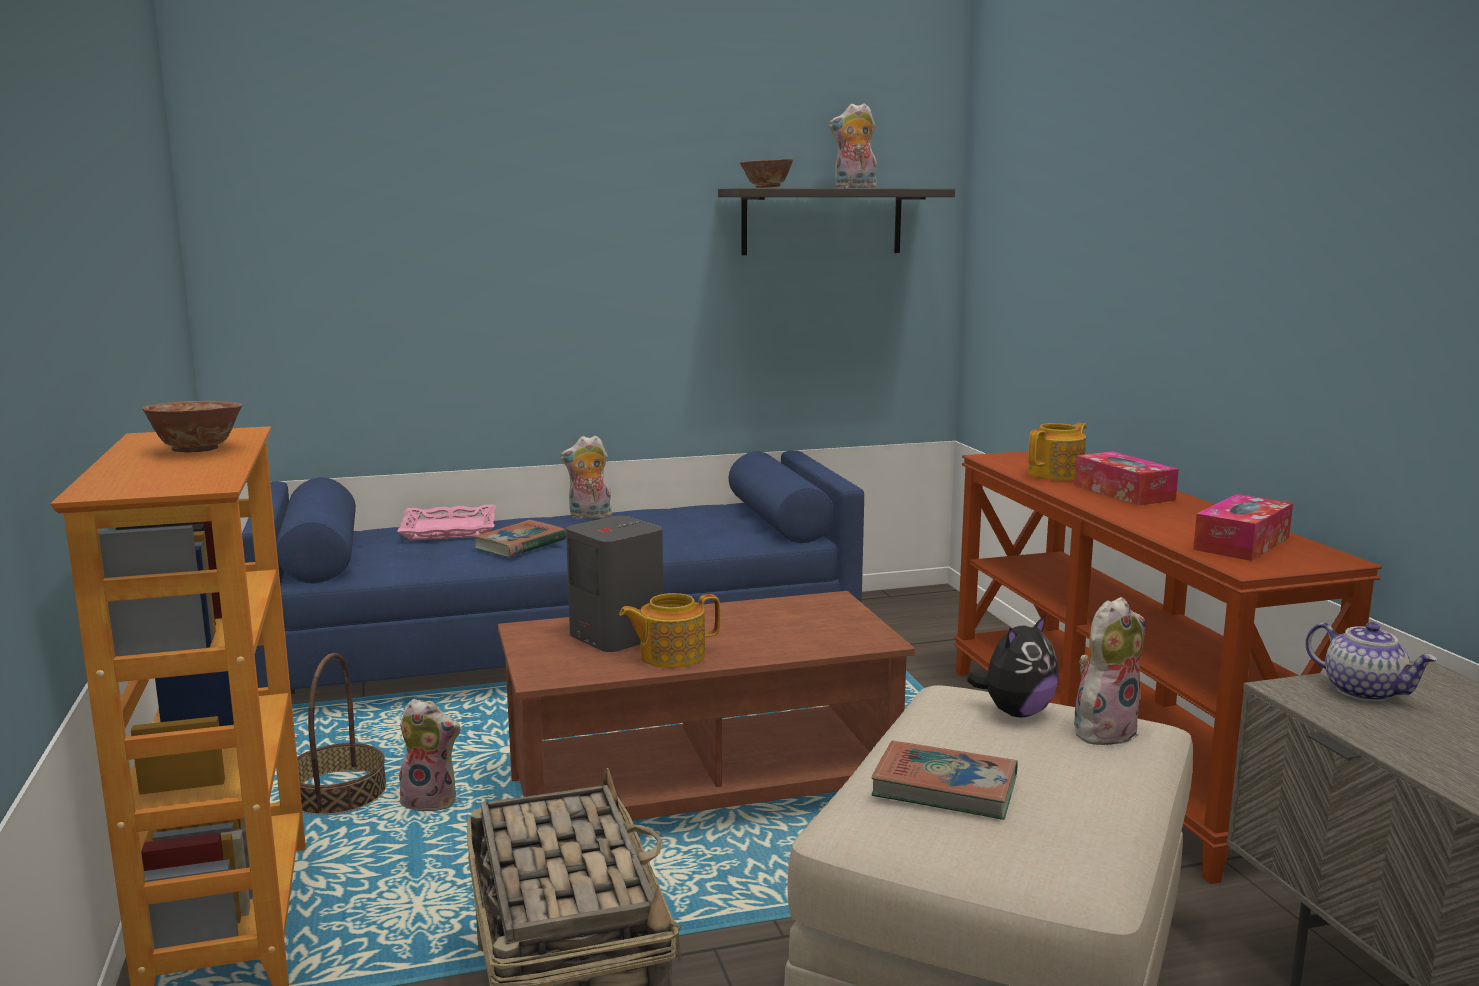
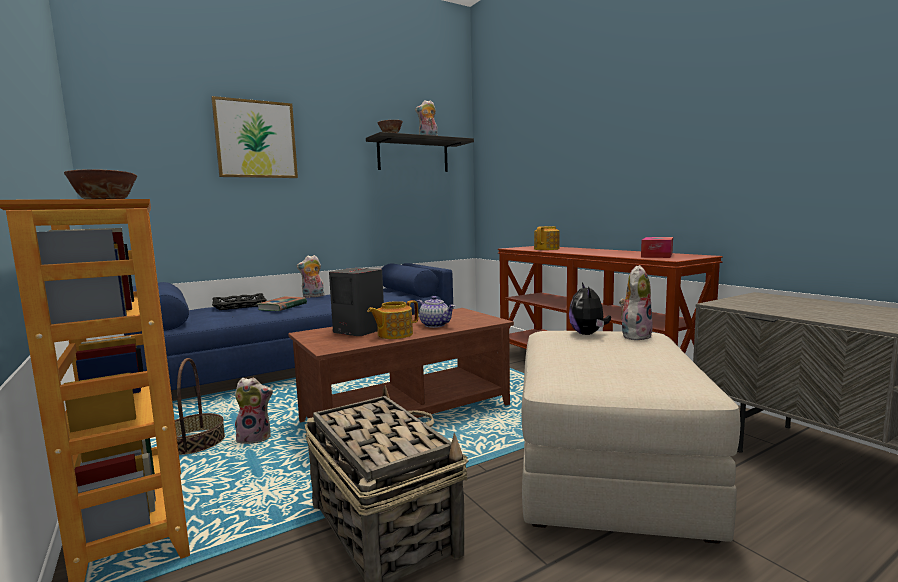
camera: 15 degrees left, 5 degrees down
pink tray [397,504,496,540] -> black tray [212,293,266,310]
book [871,740,1018,820] -> none
plush toy [967,614,1059,718] -> plush toy turned 150 degrees clockwise [569,283,611,335]
tissue box [1075,451,1179,506] -> none
teapot [1306,622,1438,702] -> teapot moved to [414,296,455,328]
none -> picture [211,96,298,178]

